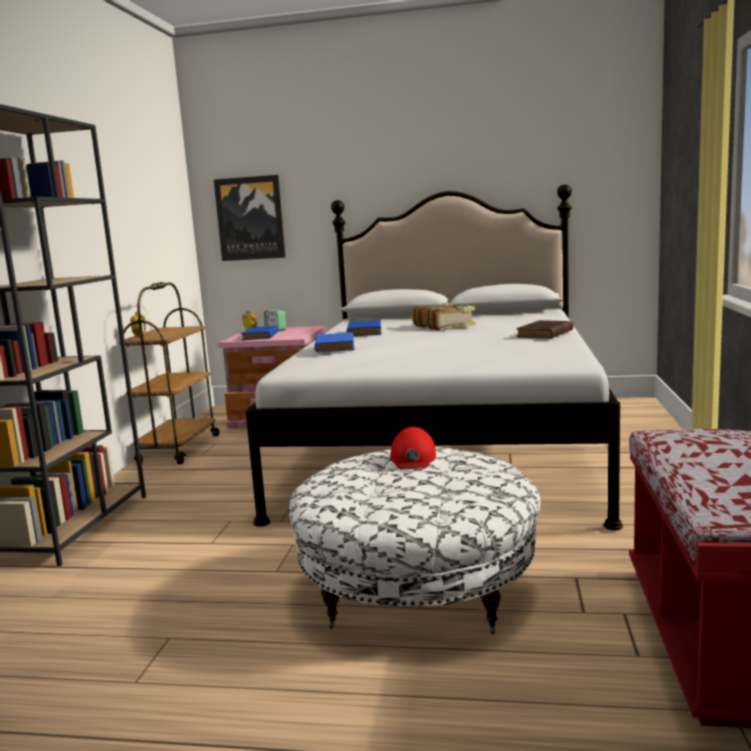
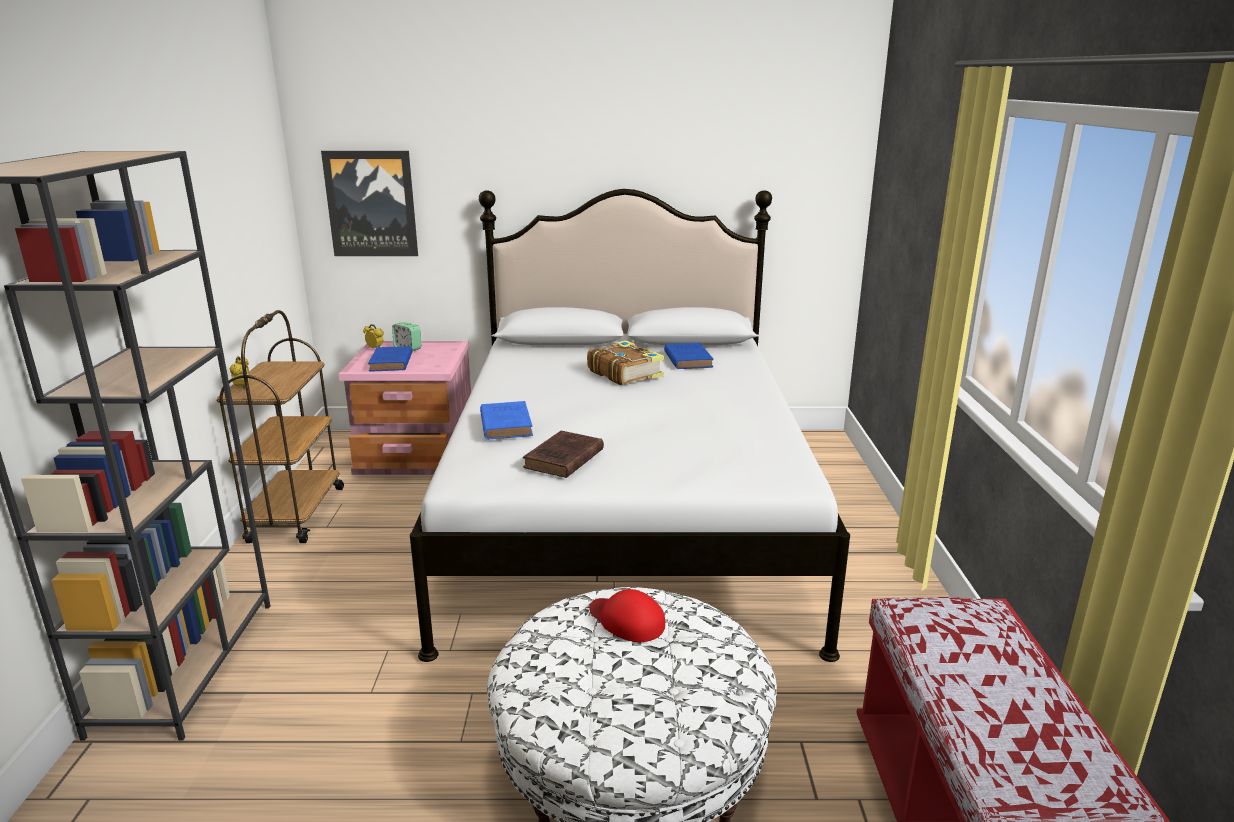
camera: 10 degrees left, 10 degrees up
blue book [346,320,381,336] -> blue book moved to [664,343,714,369]
red cap [390,427,436,469] -> red cap turned 135 degrees clockwise [589,589,665,642]
brown book [516,320,573,339] -> brown book moved to [523,431,604,478]

